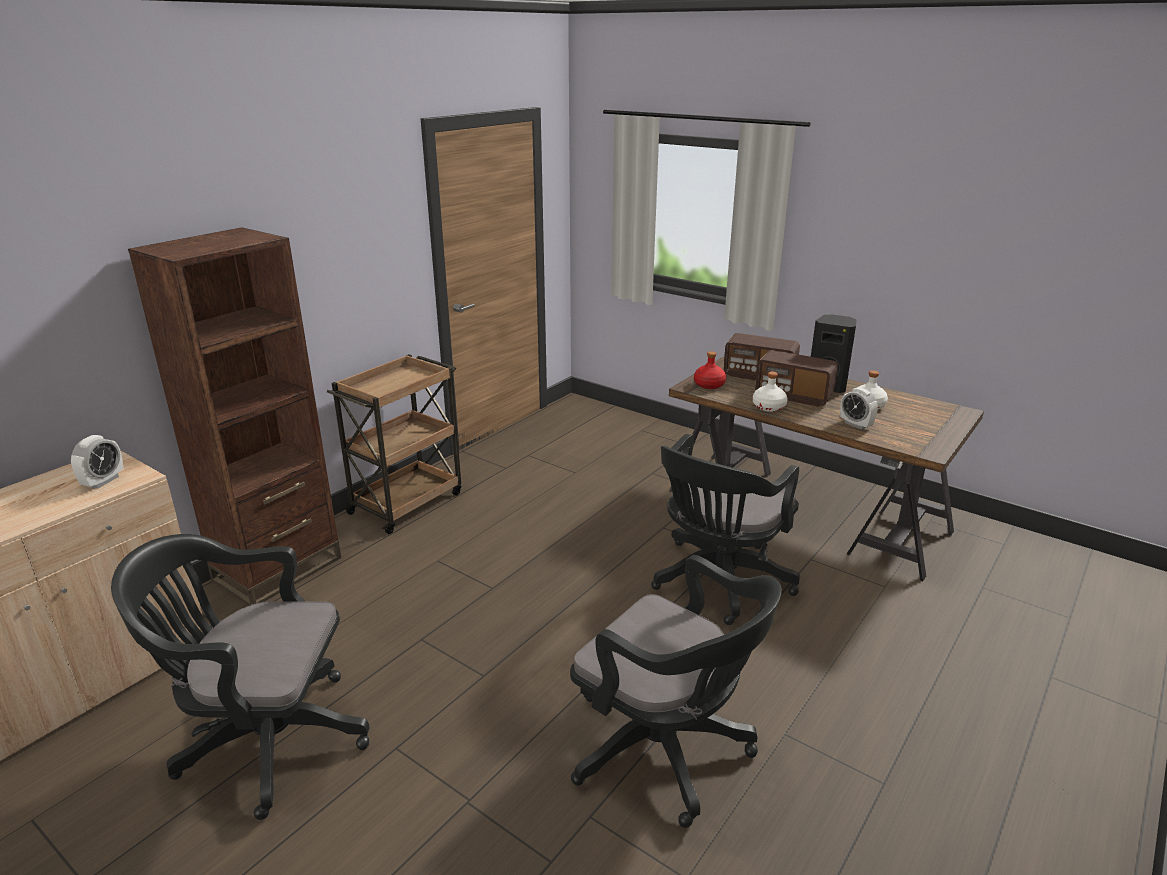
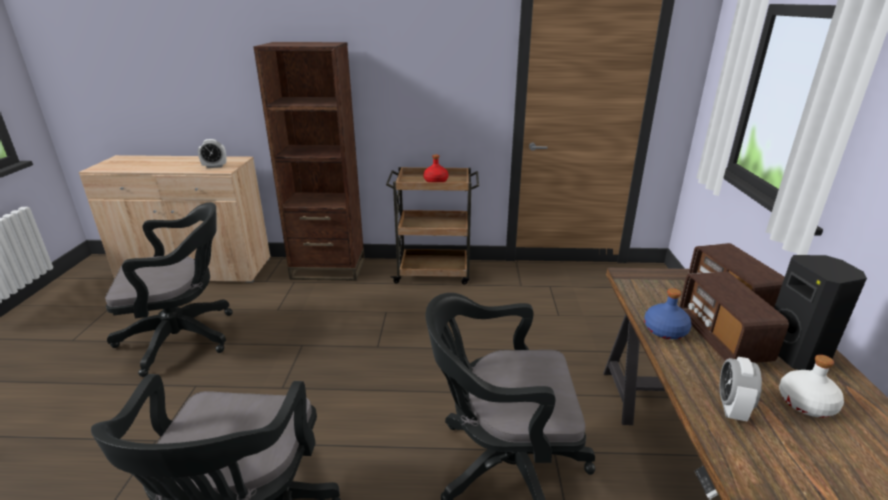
camera: 55 degrees right, 0 degrees up
black office chair [111,534,369,820] -> black office chair turned 105 degrees clockwise [105,203,232,377]
red bottle [694,351,726,389] -> red bottle moved to [423,154,448,182]
white bottle [753,372,788,412] -> blue bottle [644,288,692,339]

